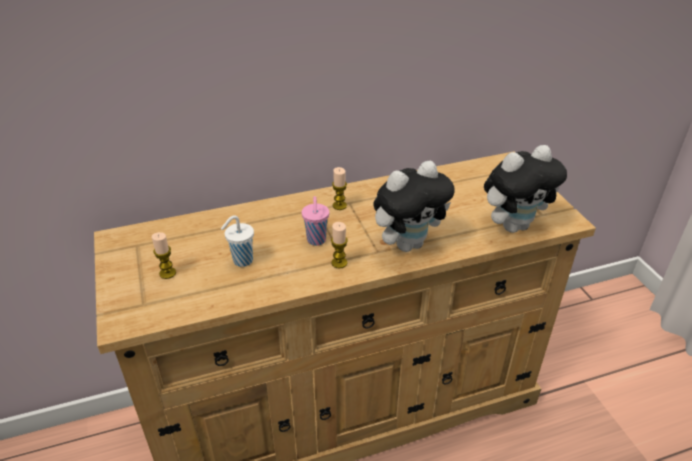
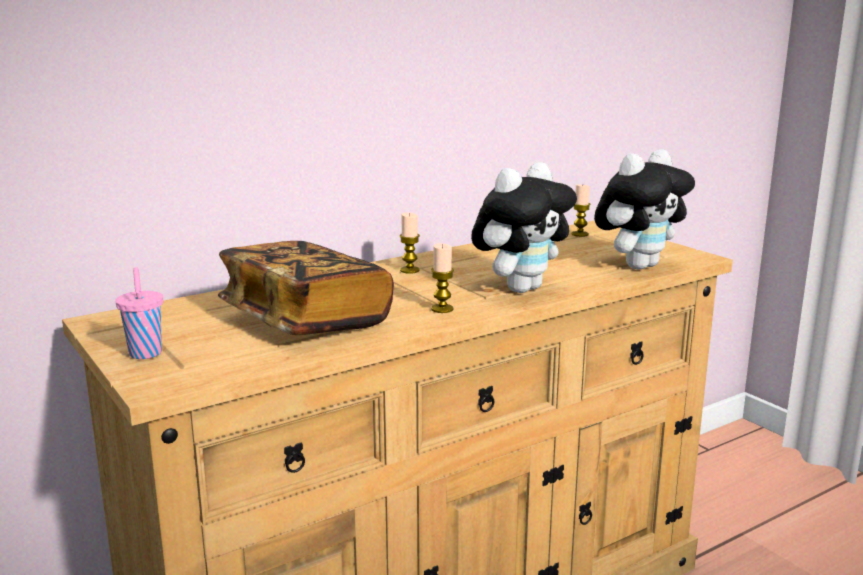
camera: 15 degrees left, 20 degrees down
candle [152,232,176,279] -> candle moved to [572,185,590,237]
white cup [221,215,254,267] -> book [218,241,394,335]
pink cup [301,196,329,246] -> pink cup moved to [115,267,163,359]

